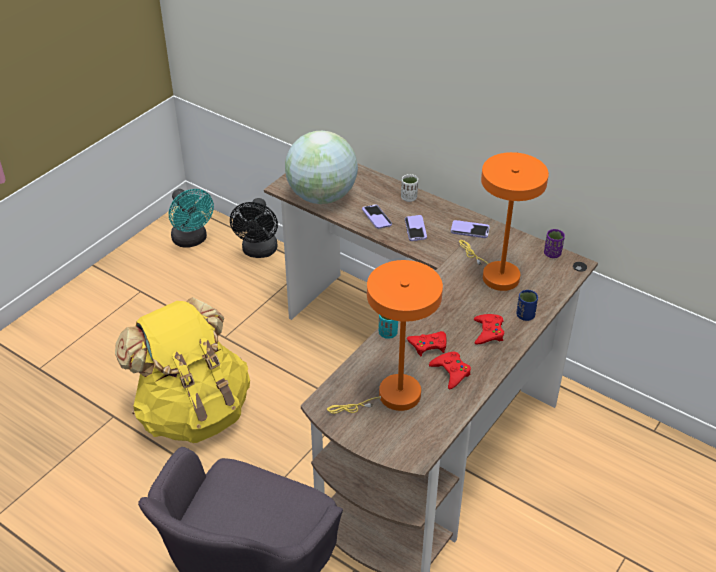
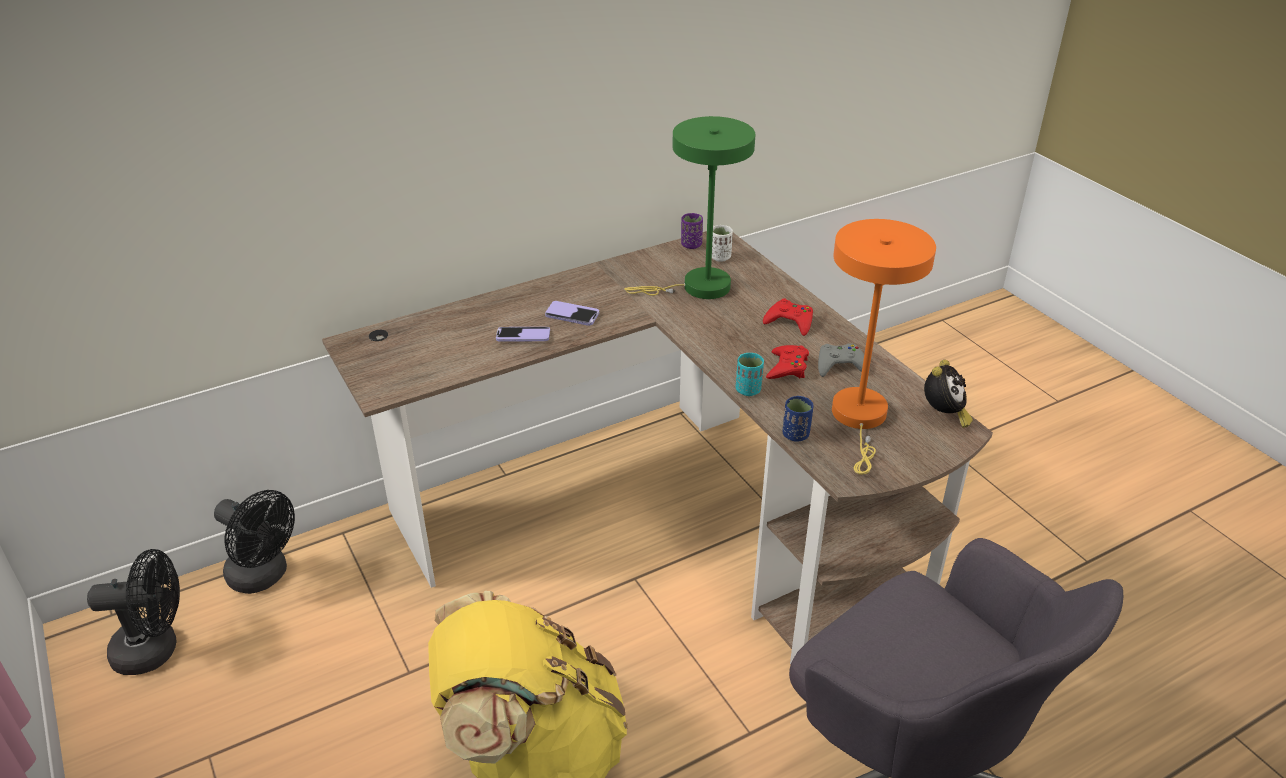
camera: 65 degrees left, 5 degrees down
turquoise fan [169,189,214,247] -> black fan [87,549,180,675]
globe [285,131,358,204] -> none
white cup [401,174,418,202] -> white cup moved to [712,225,733,262]
red game controller [429,352,471,389] -> grey game controller [818,343,870,377]
phone [451,220,490,238] -> none
orange table lamp [459,152,549,291] -> green table lamp [624,116,755,299]
blue cup [516,290,538,321] -> blue cup moved to [782,396,814,442]
none -> alarm clock [924,360,973,428]

